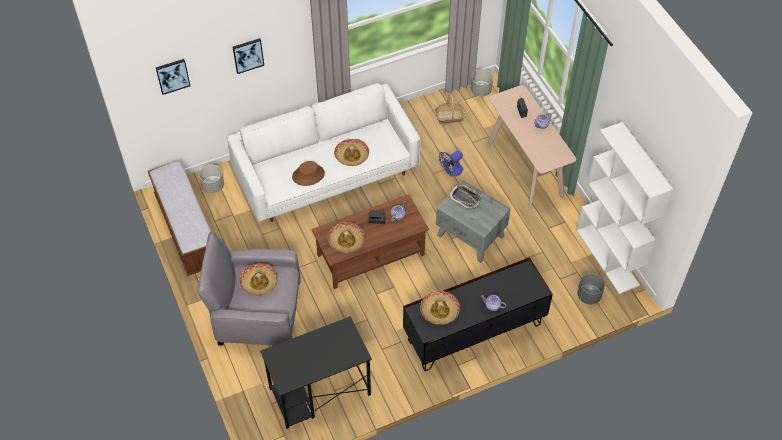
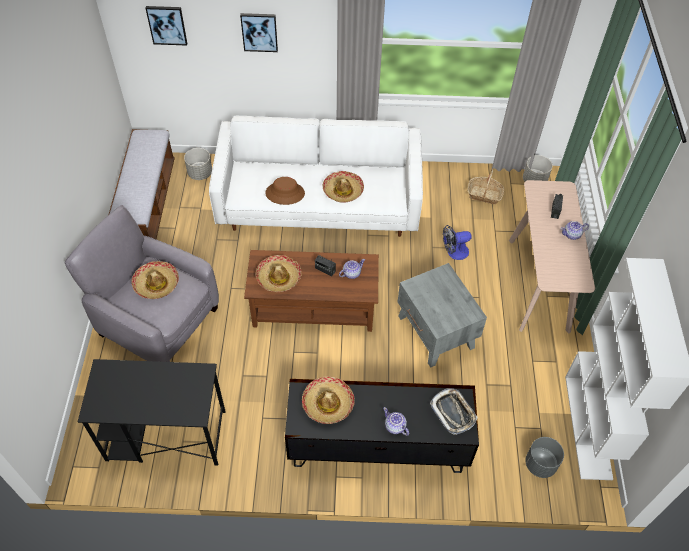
camera: 25 degrees right, 0 degrees up
tray [449,184,483,210] -> tray moved to [430,388,478,435]

